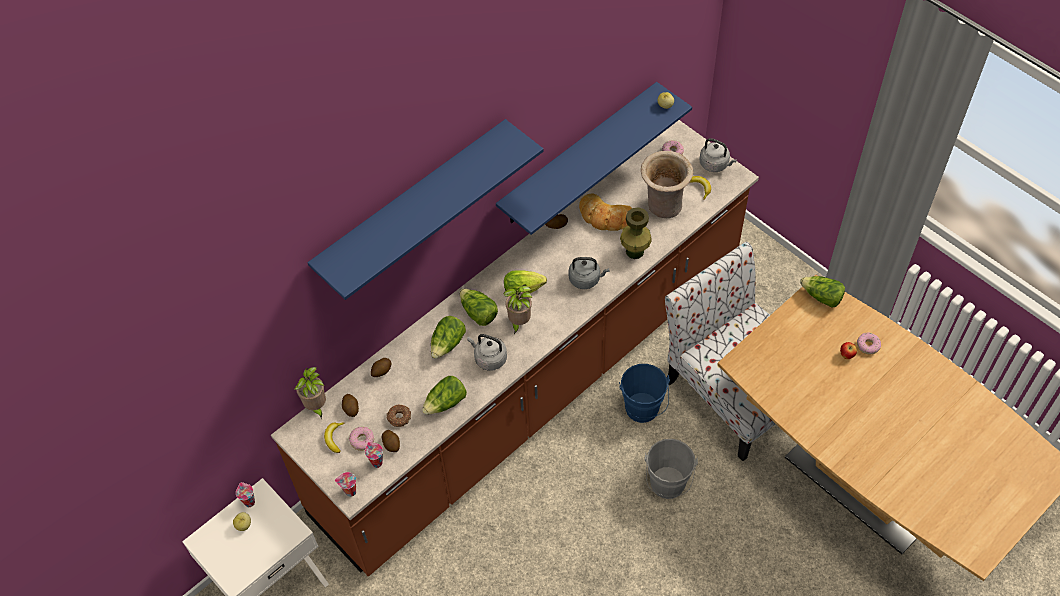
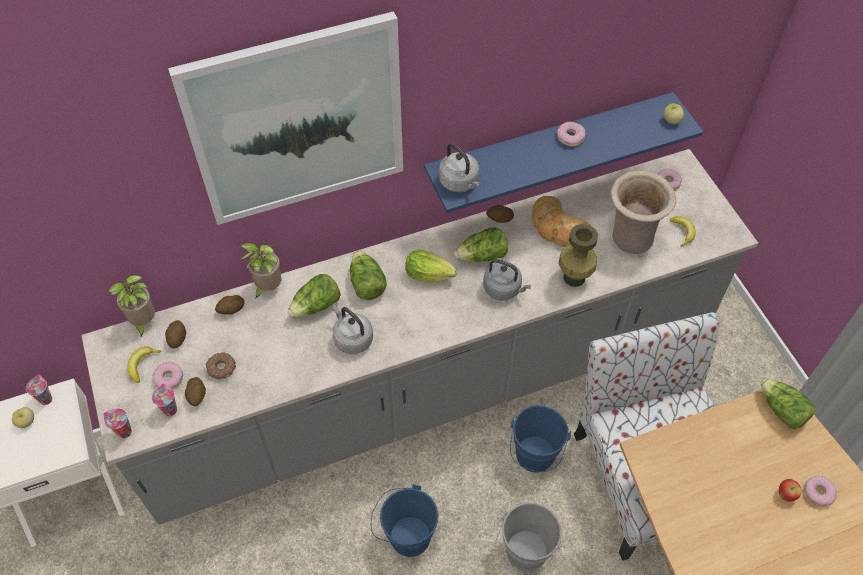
camera: 20 degrees right, 0 degrees up
brown counter [271,120,759,577] -> grey counter [81,149,758,525]
blue shelf [307,119,544,300] -> picture [168,11,403,225]
lettuce [422,376,467,415] -> lettuce moved to [454,227,508,262]
potted plant [503,284,532,334] -> potted plant moved to [240,243,281,299]
grey kettle [700,138,737,172] -> grey kettle moved to [439,143,480,192]
none -> blue bucket [371,484,439,557]
none -> donut [557,122,586,147]

